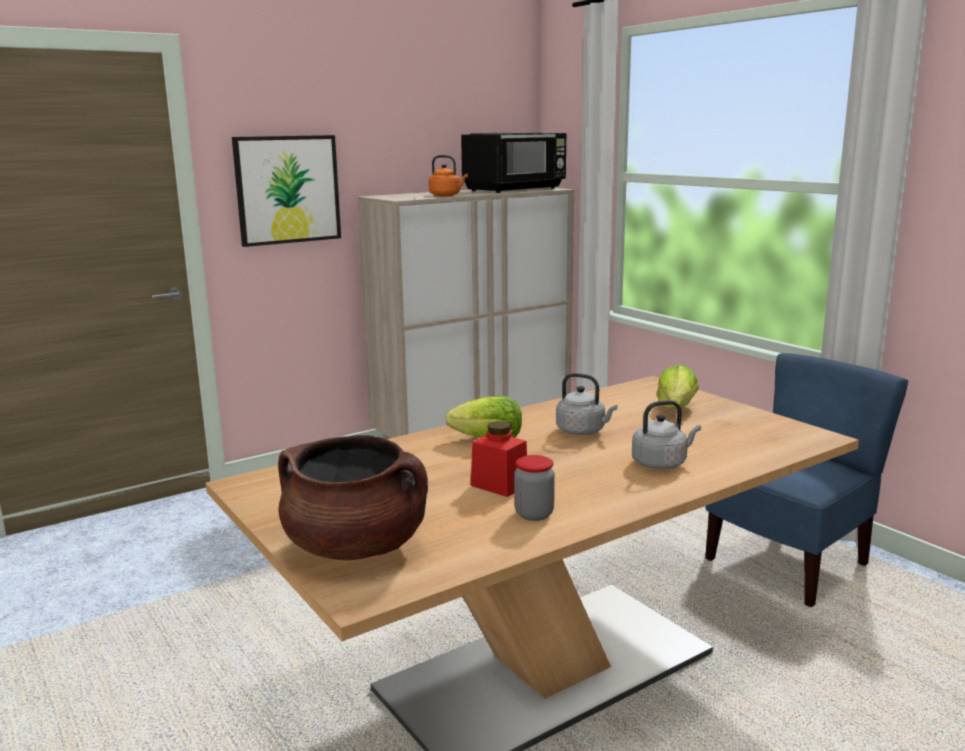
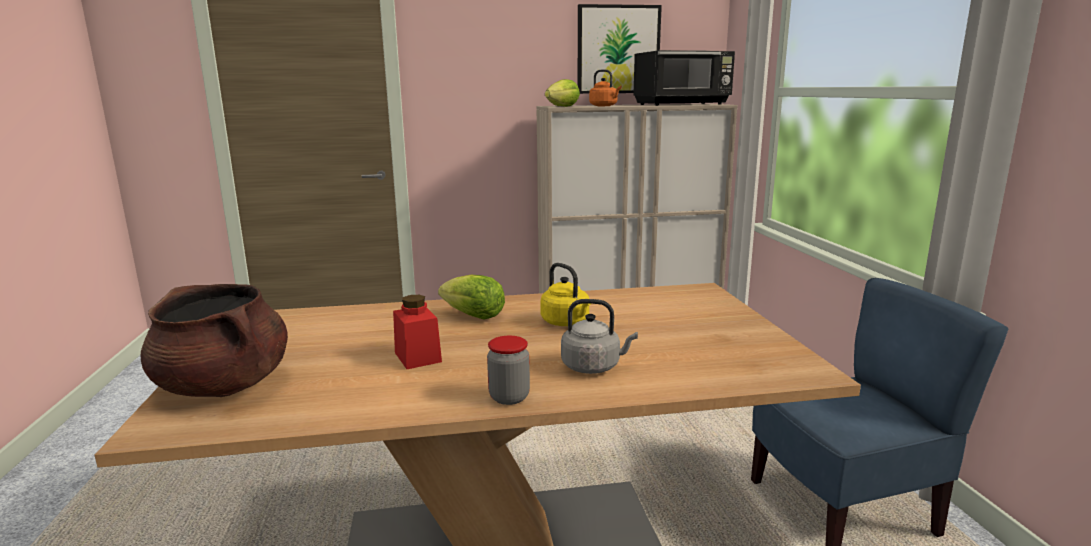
camera: 25 degrees right, 0 degrees up
picture [232,135,341,247] -> picture moved to [578,4,662,94]
jar [514,455,555,521] -> jar moved to [487,336,530,405]
grey kettle [556,373,618,435] -> yellow kettle [540,263,591,326]
lettuce [657,365,699,409] -> lettuce moved to [545,79,580,107]

